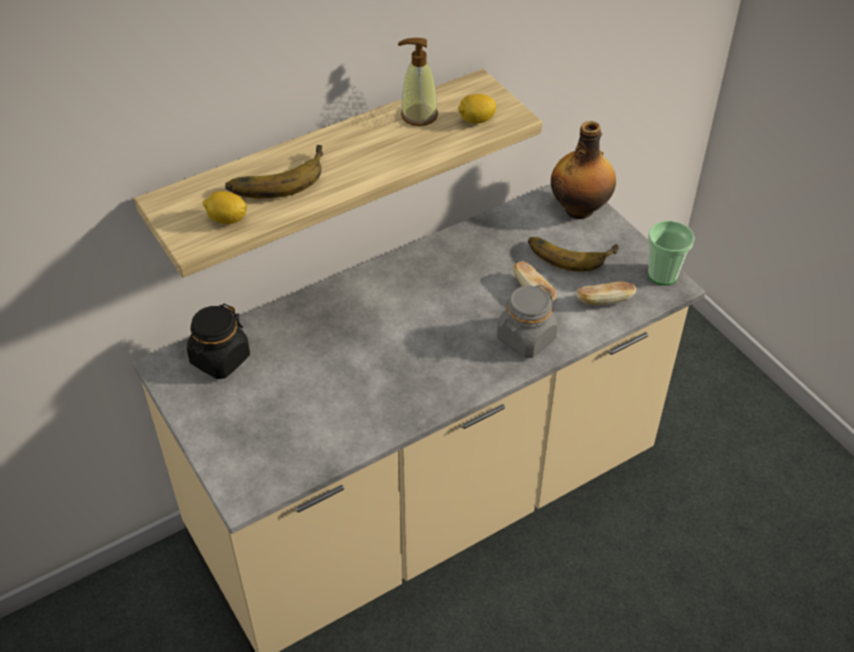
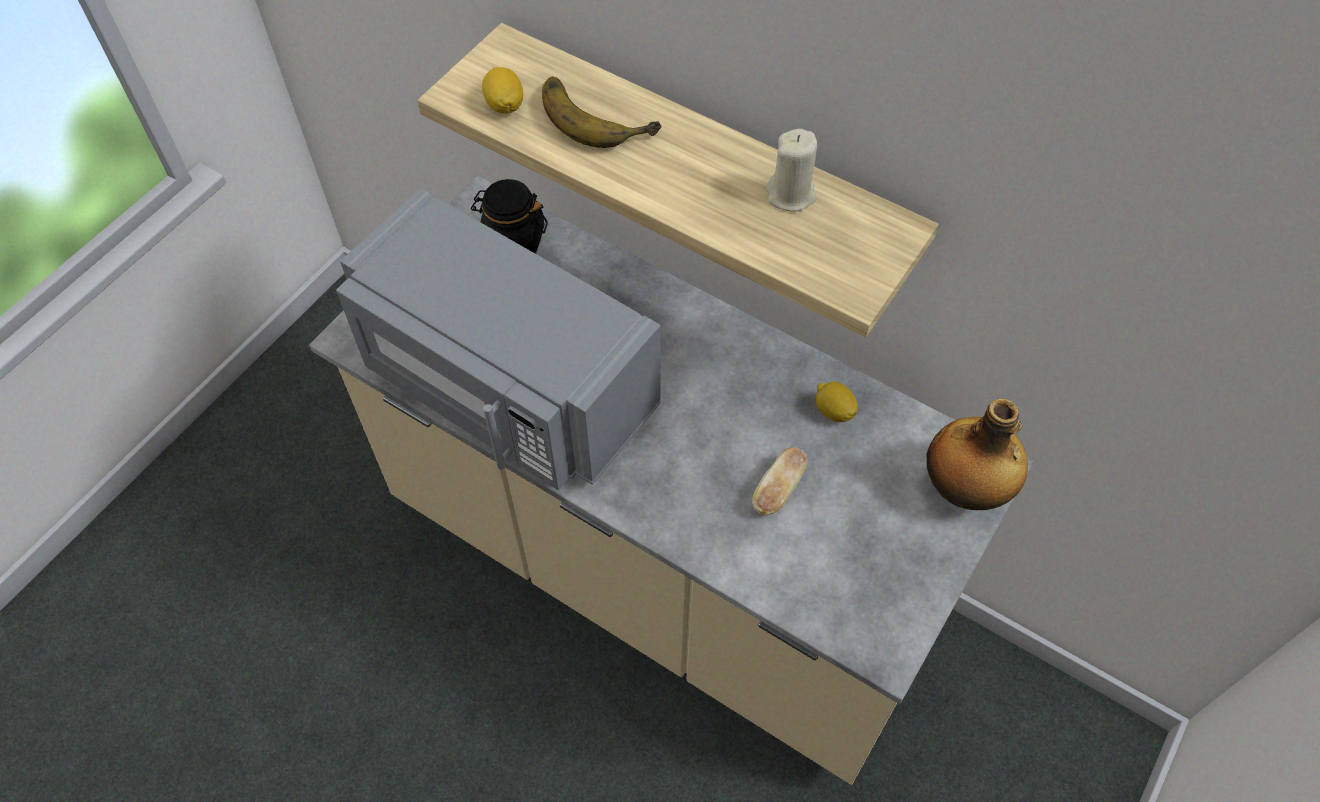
camera: 65 degrees right, 10 degrees up
soap dispenser [398,38,438,126] -> beige candle [767,129,817,212]
lemon [458,94,496,124] -> lemon moved to [816,381,858,422]
grey jar [497,285,558,358] -> none
banana [528,237,619,272] -> none
bread [576,281,636,305] -> none
cup [648,221,695,285] -> none
none -> grey microwave [336,188,661,490]

